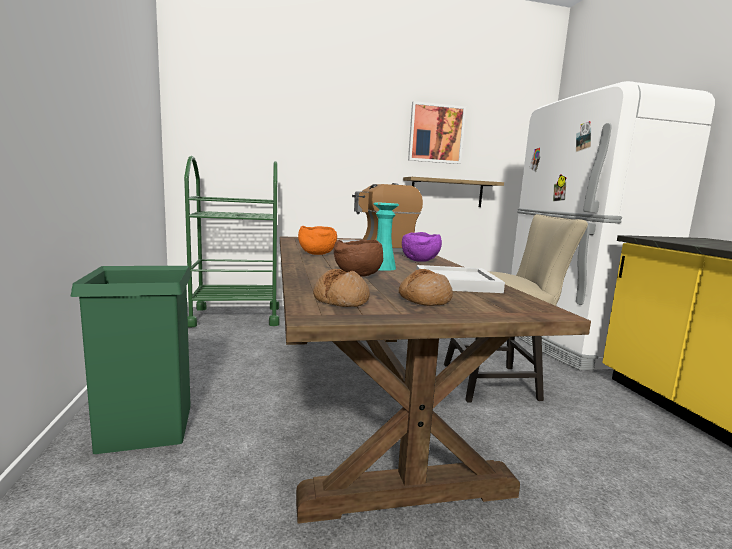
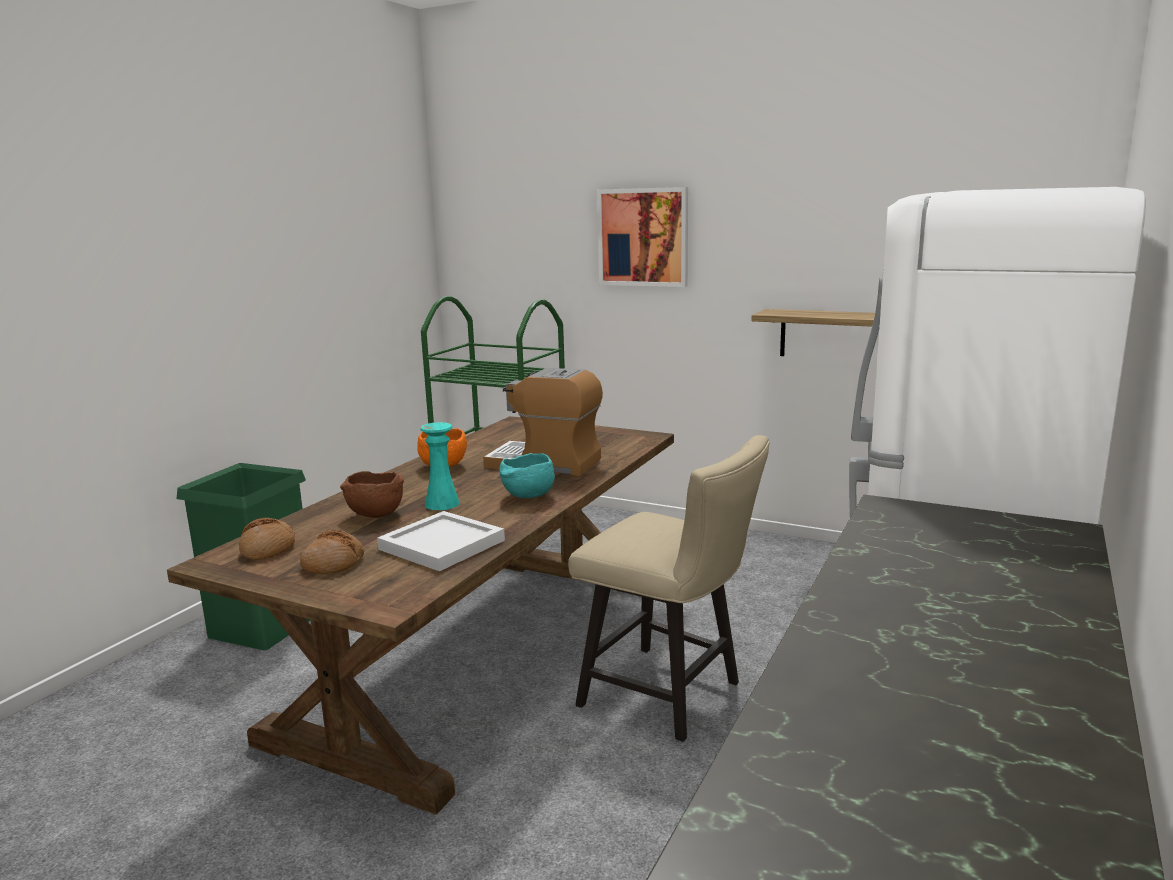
camera: 40 degrees right, 5 degrees up
purple bowl [402,232,442,262] -> turquoise bowl [499,453,555,498]
picture [408,101,466,164] -> picture moved to [597,187,688,287]

